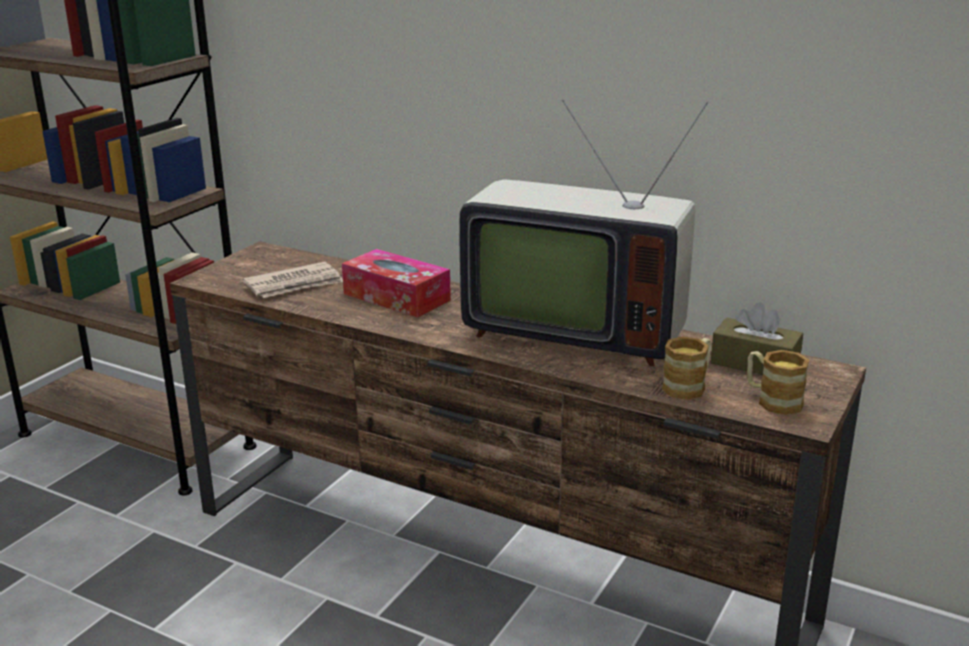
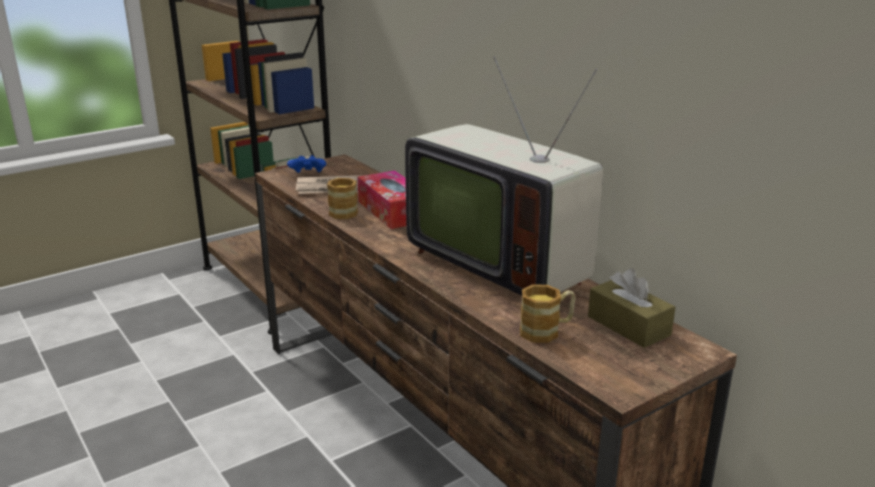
camera: 25 degrees right, 0 degrees up
mug [747,350,809,415] -> mug moved to [327,177,358,219]
none -> blue game controller [287,155,326,173]

